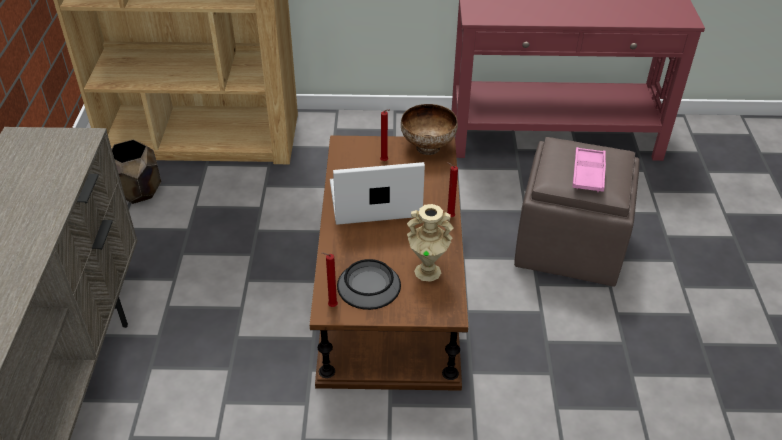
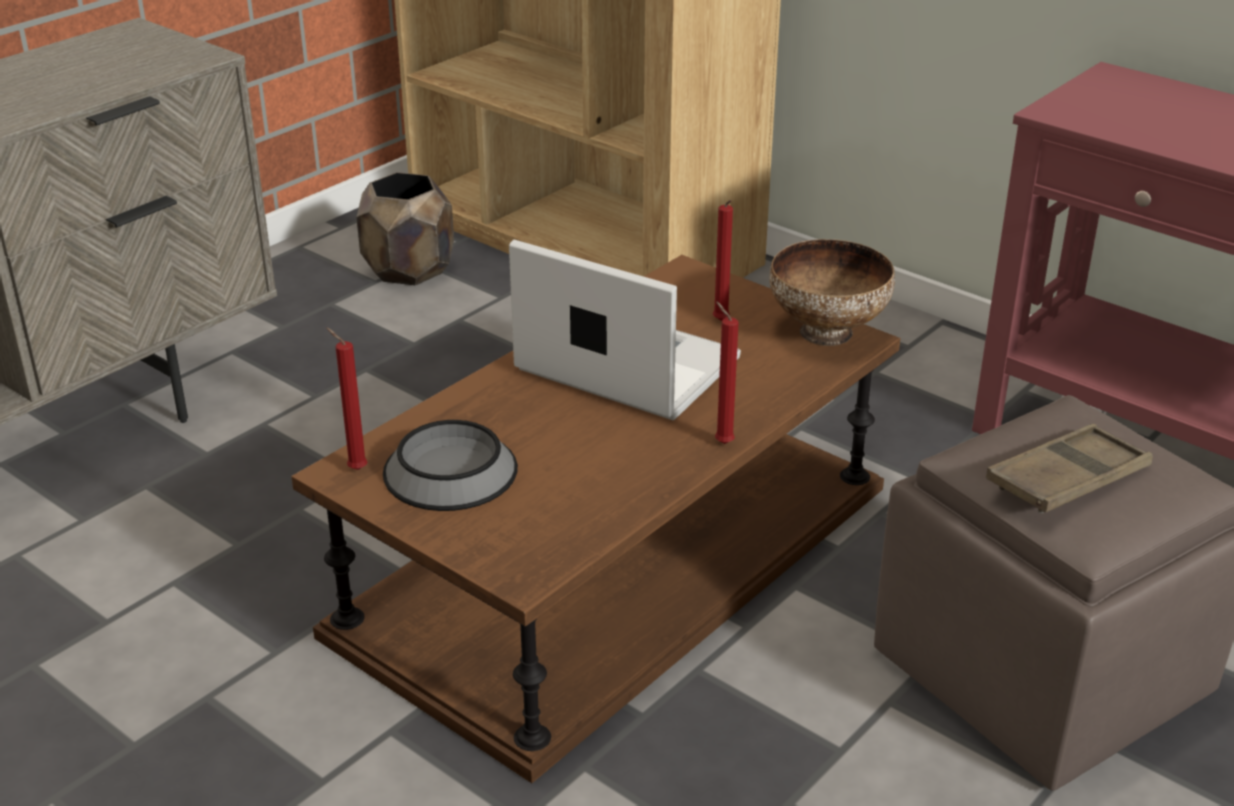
camera: 40 degrees right, 10 degrees down
beige vase [407,204,454,282] -> none
pink tray [572,147,606,192] -> brown tray [986,424,1153,513]

